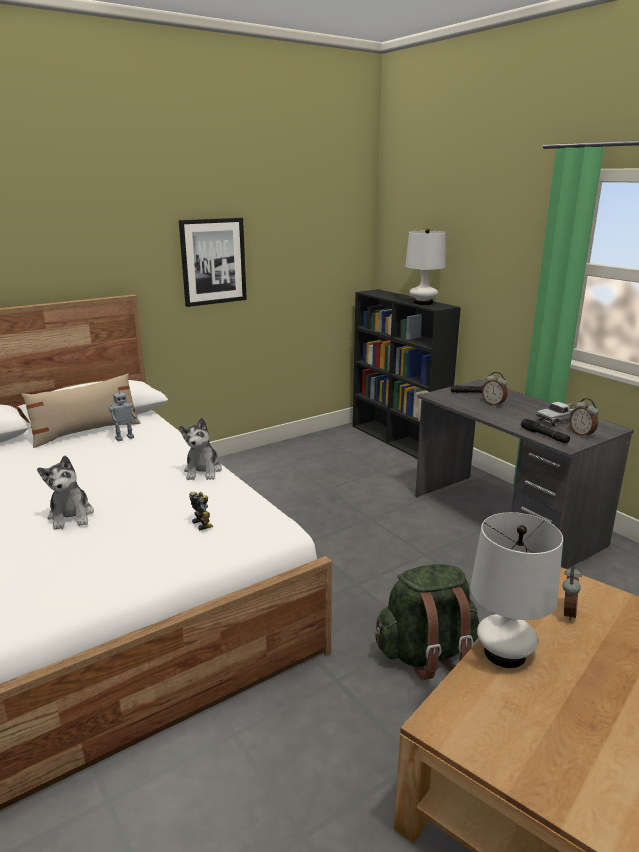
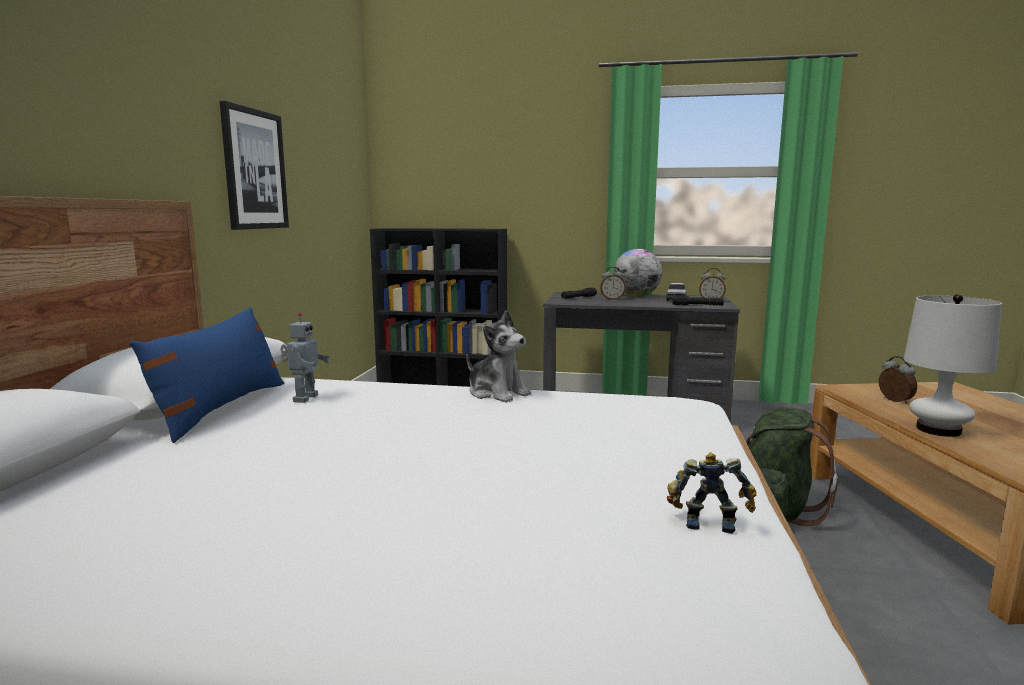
camera: 45 degrees left, 10 degrees down
beige pillow [21,373,141,448] -> blue pillow [129,307,284,443]
plush toy [37,456,94,530] -> none
toy robot [189,492,213,531] -> toy robot moved to [667,452,756,534]
white table lamp [405,229,446,305] -> none
none -> globe [613,249,662,297]

